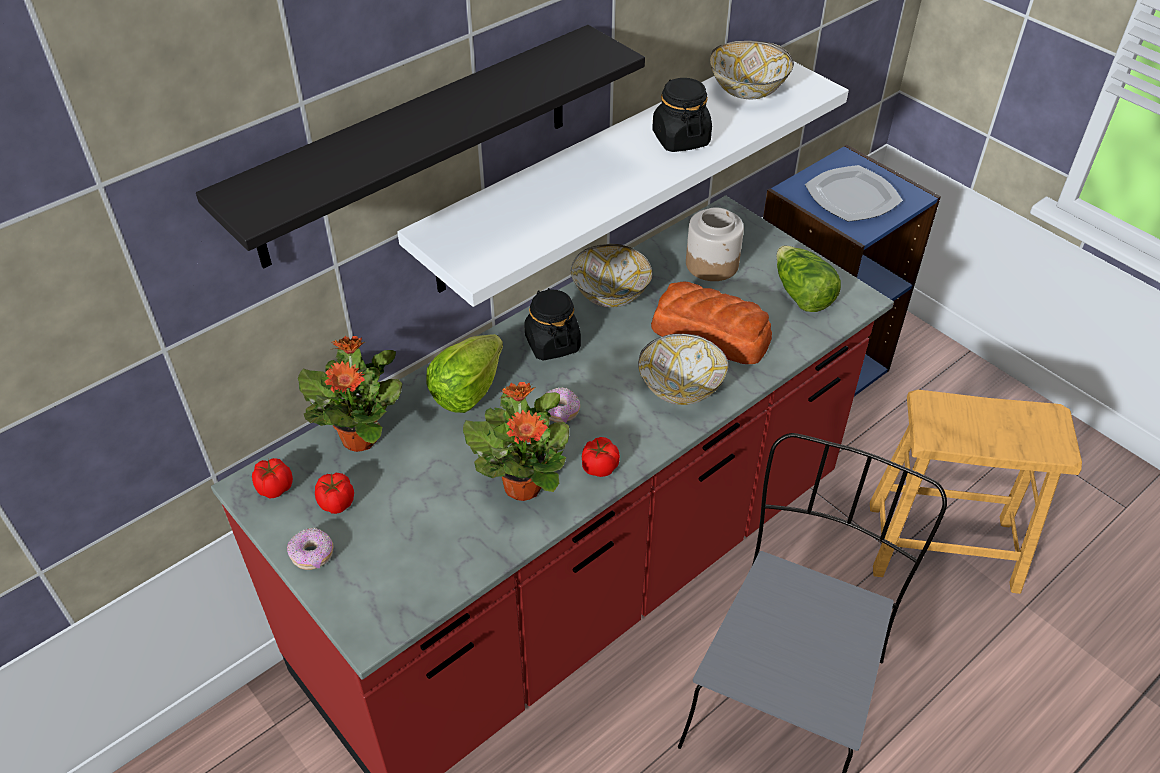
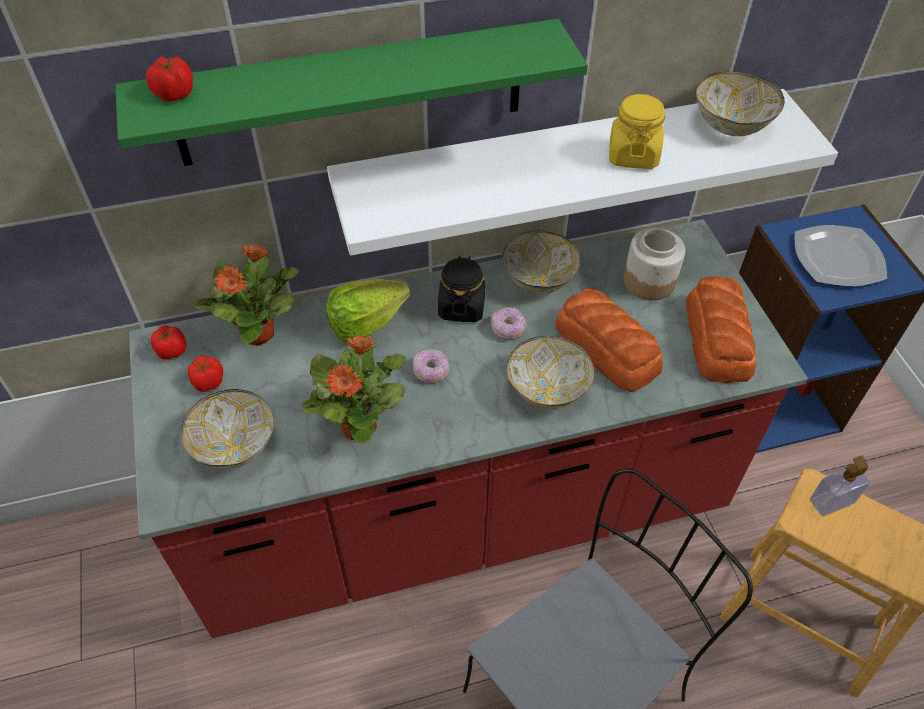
camera: 25 degrees right, 5 degrees up
black shelf [196,25,645,268] -> green shelf [115,19,588,166]
donut [287,527,333,570] -> donut moved to [491,307,526,340]
tomato [582,437,620,477] -> tomato moved to [146,56,193,101]
black jar [652,78,712,152] -> yellow jar [609,94,665,169]
lettuce [777,245,841,312] -> bread [686,276,756,383]
none -> bowl [181,389,274,469]
none -> soap dispenser [810,455,870,516]

